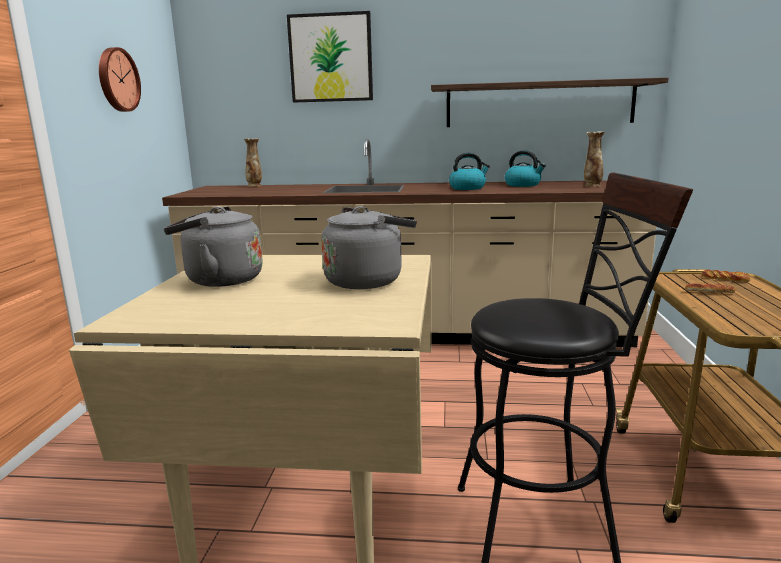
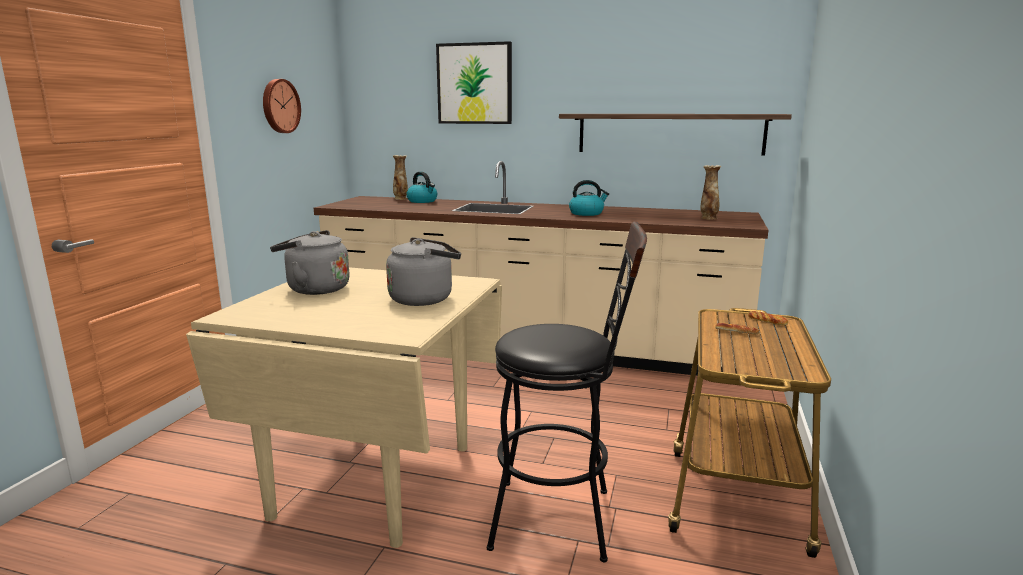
camera: 10 degrees right, 0 degrees up
kettle [505,150,546,187] -> kettle moved to [406,172,437,203]

